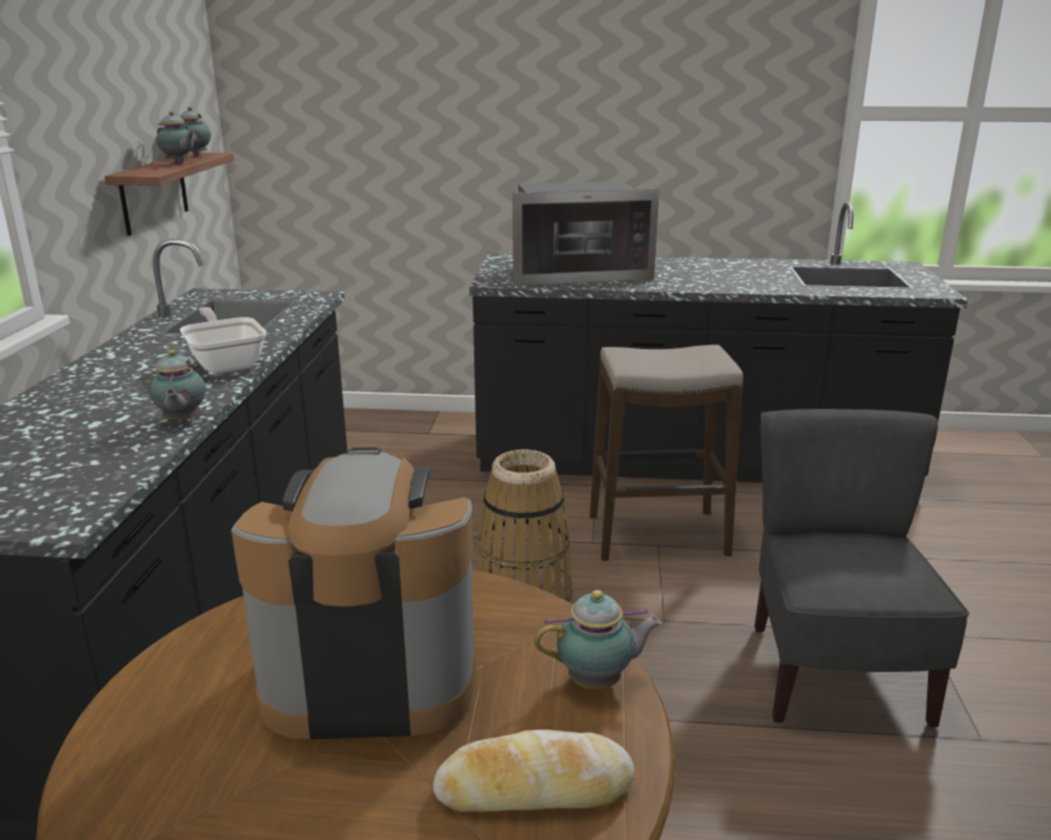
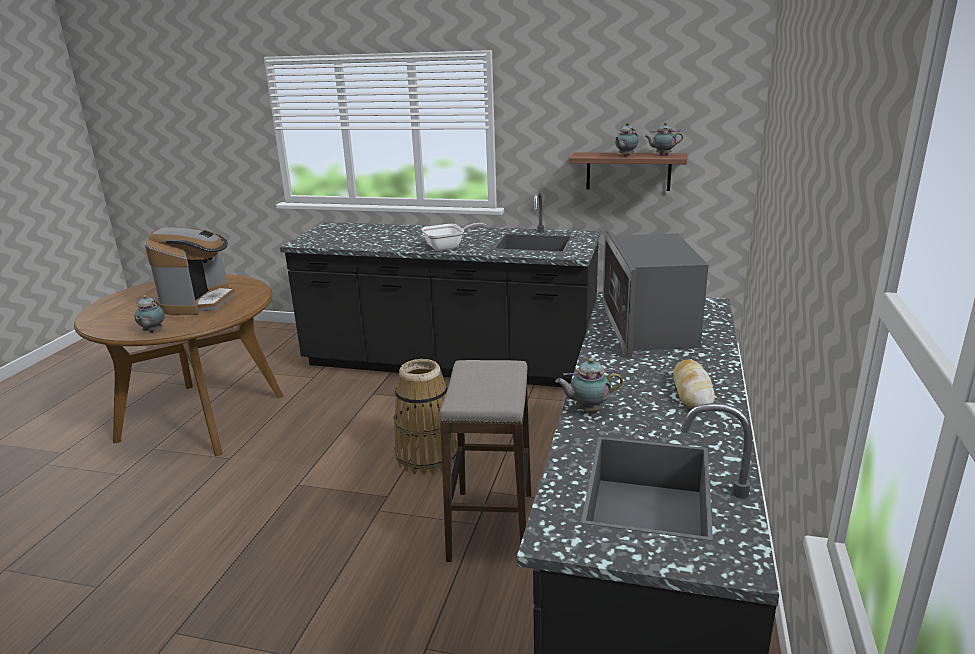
camera: 100 degrees right, 0 degrees up
teapot [149,350,206,423] -> teapot moved to [555,358,623,411]
bread [433,730,635,812] -> bread moved to [673,360,715,409]
grey chair [754,409,969,728] -> none

